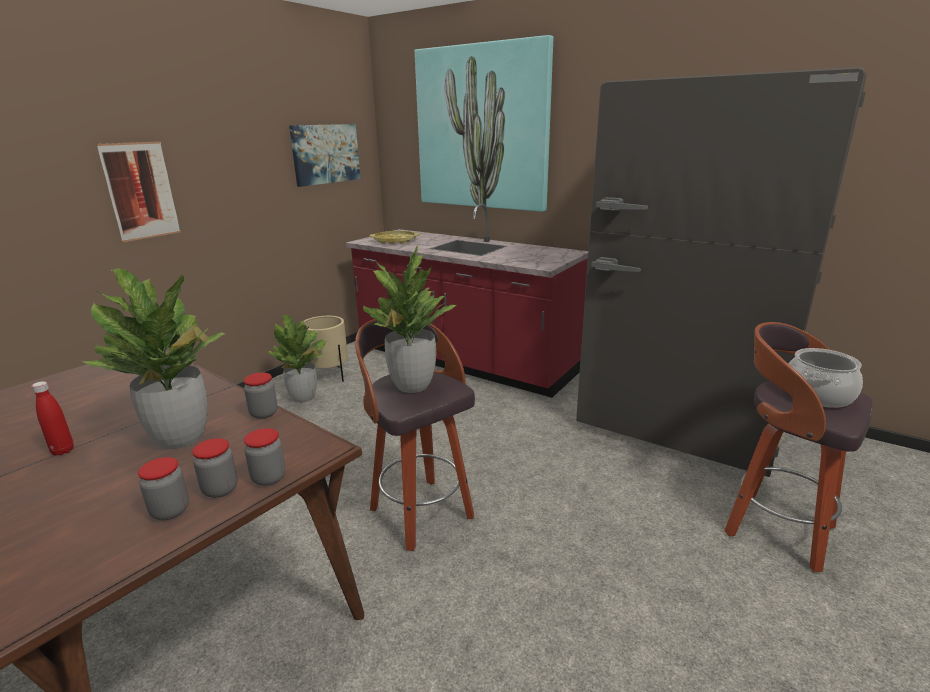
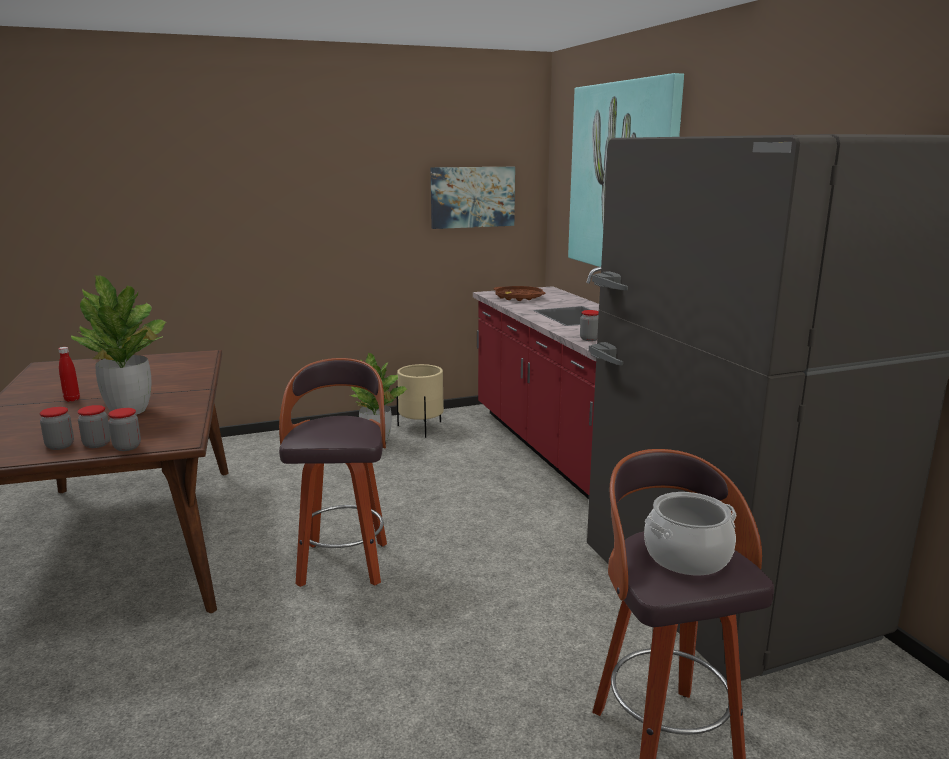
camera: 35 degrees right, 5 degrees down
picture [96,141,180,242] -> none
jar [244,372,278,419] -> jar moved to [580,310,599,341]
potted plant [363,246,456,393] -> none
yellow tray [369,231,420,244] -> brown tray [494,286,546,301]

